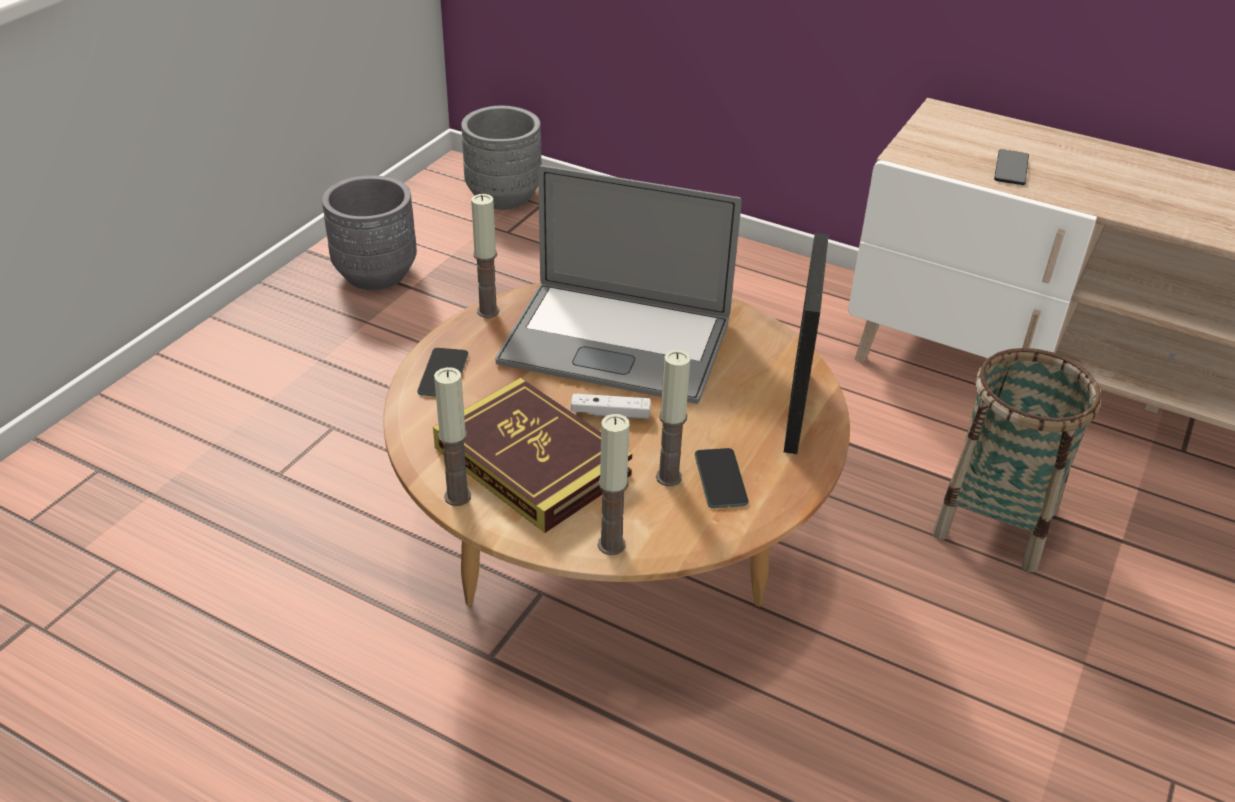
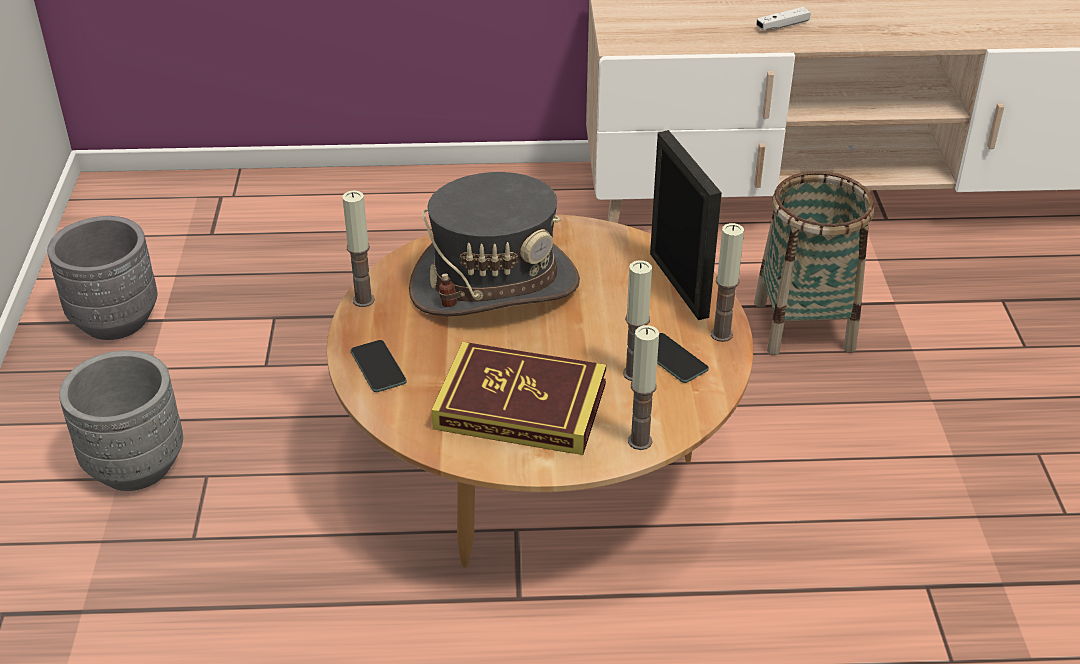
camera: 30 degrees left, 0 degrees up
candle [434,367,471,506] -> candle moved to [711,223,744,342]
grey planter [461,106,542,210] -> grey planter moved to [59,351,183,491]
laptop [495,165,742,404] -> grey hat [409,172,580,316]
white game controller [571,393,651,419] -> white game controller moved to [756,7,811,30]
phone [994,149,1029,185] -> none

